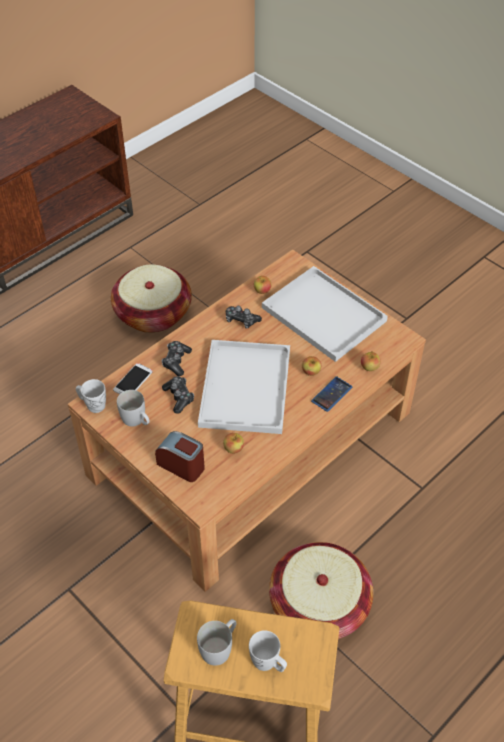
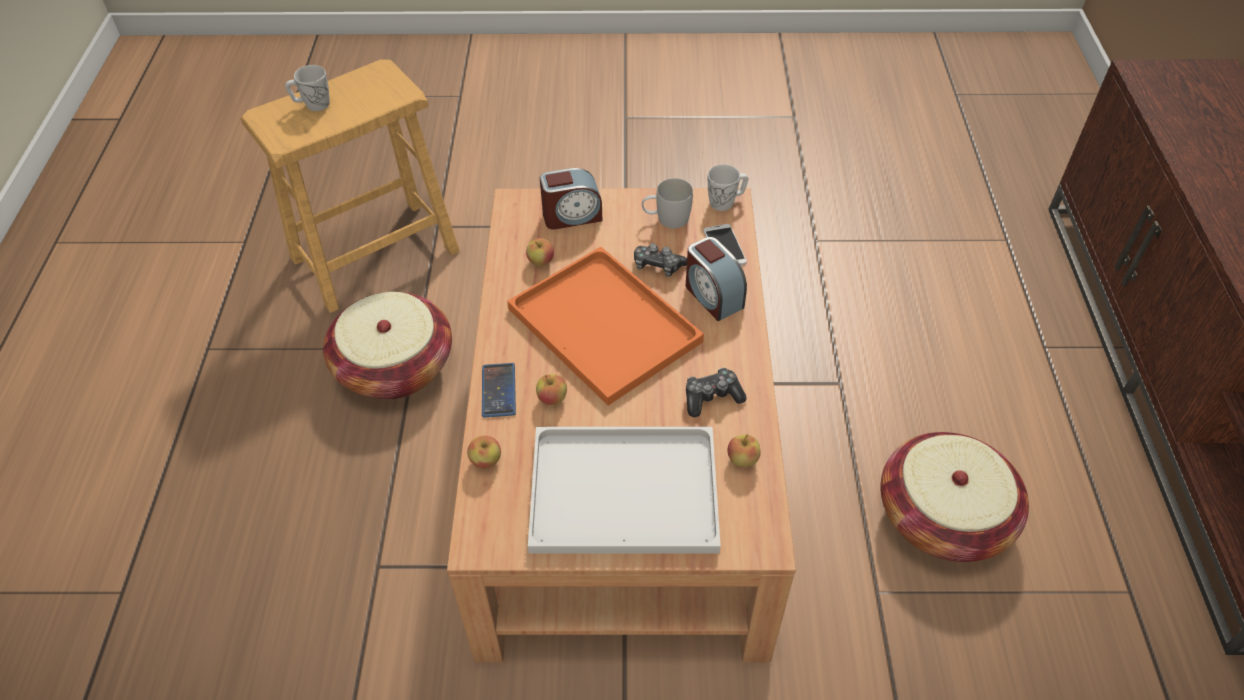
camera: 135 degrees right, 0 degrees up
game controller [162,341,192,376] -> alarm clock [686,237,747,321]
white mug [197,619,236,666] -> none
white tray [198,340,290,434] -> orange tray [507,247,704,405]

